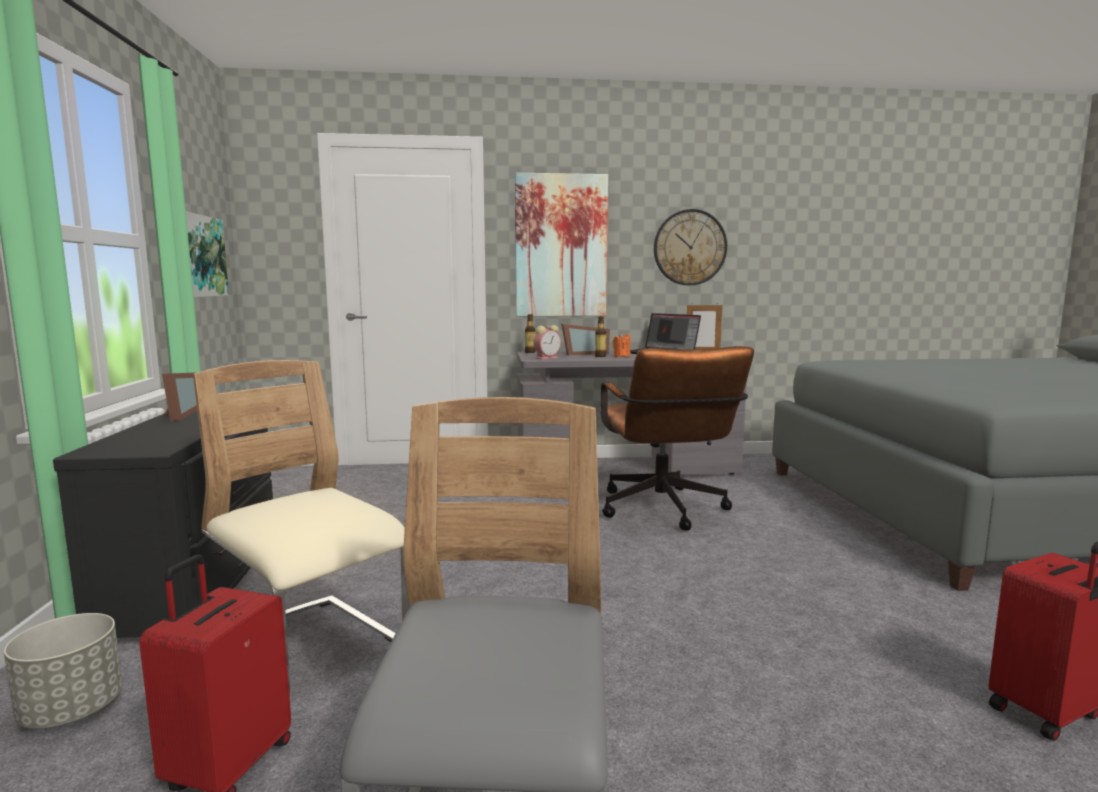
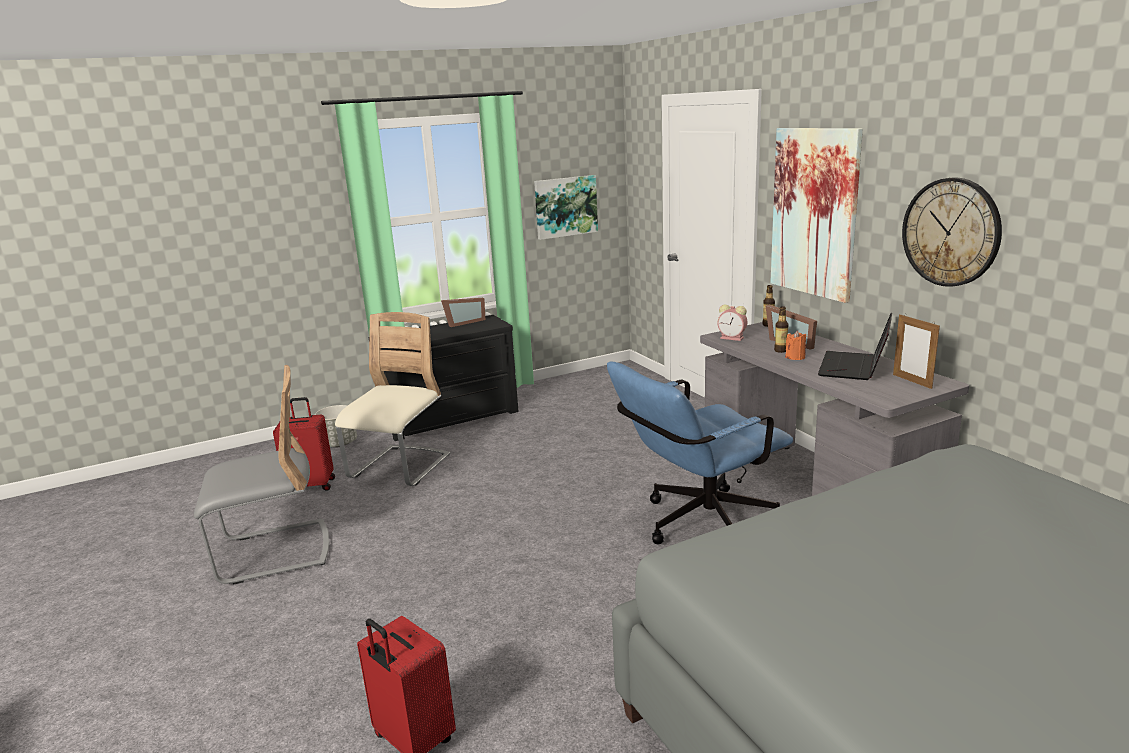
camera: 70 degrees right, 10 degrees up
brown office chair [600,346,754,531] -> blue office chair [607,362,793,545]

